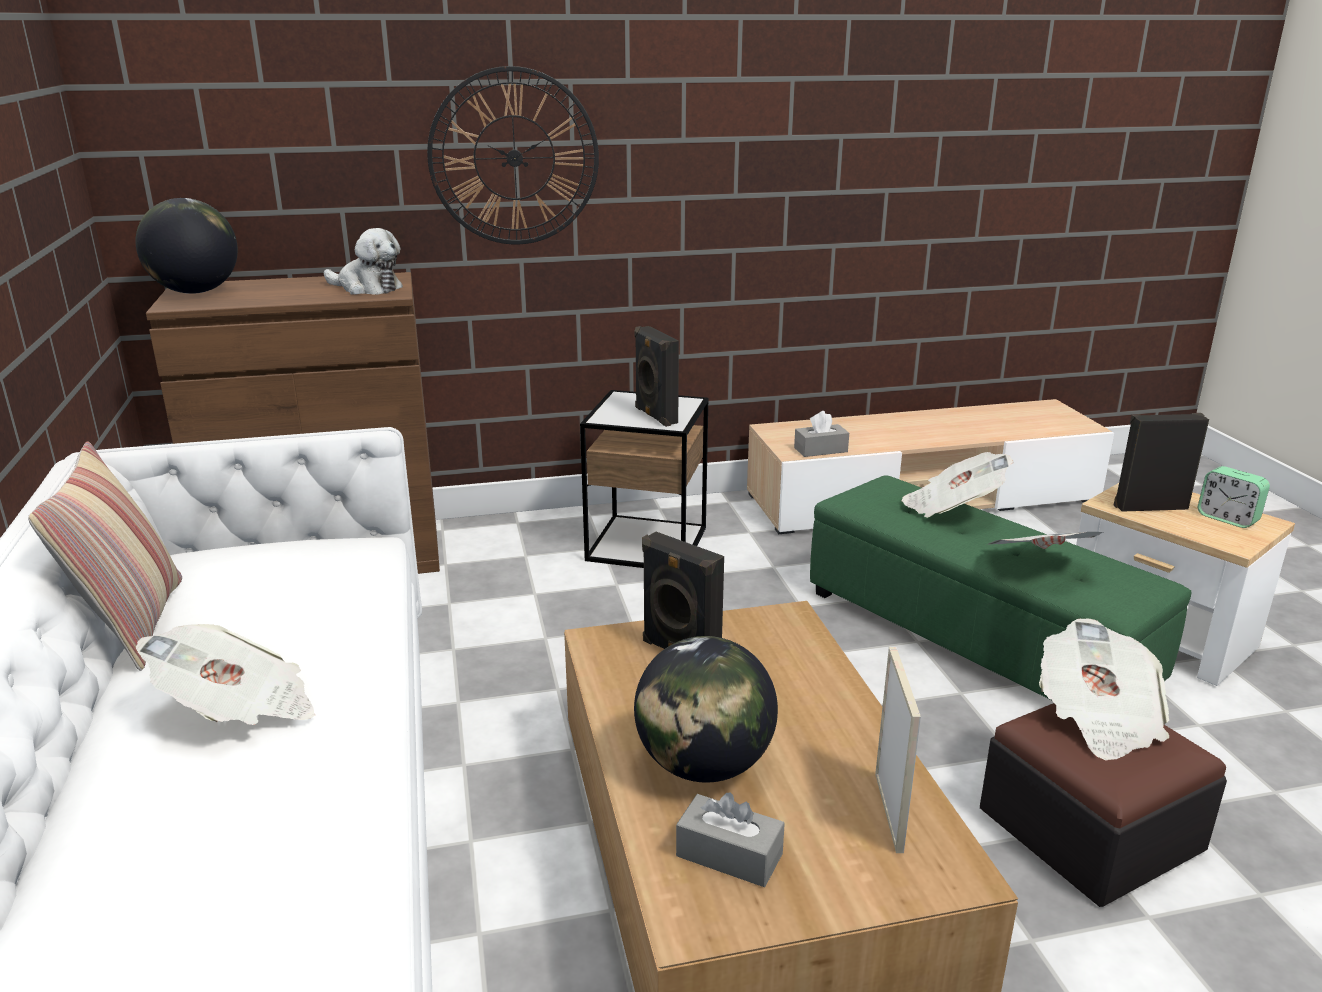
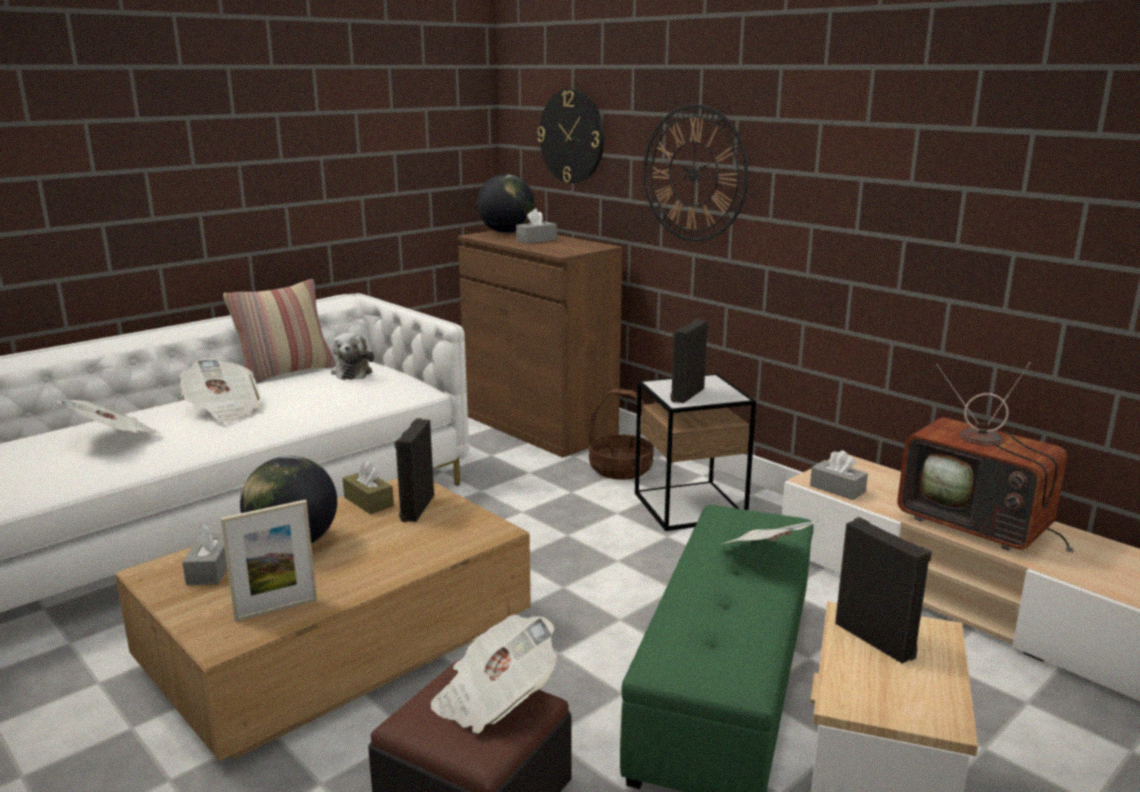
camera: 60 degrees right, 5 degrees down
plush toy [324,228,403,295] -> plush toy moved to [331,333,374,380]
newspaper [987,532,1103,549] -> newspaper moved to [56,400,162,433]
alarm clock [1198,466,1270,528] -> none
none -> brown tissue box [343,461,394,514]
none -> grey tissue box [516,209,557,244]
none -> wall clock [537,89,604,183]
none -> basket [589,389,654,480]
none -> television [897,362,1073,553]

